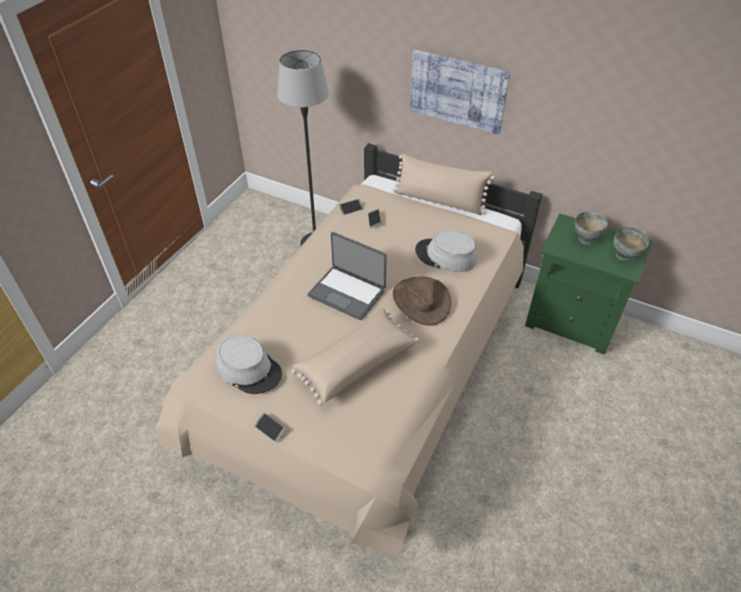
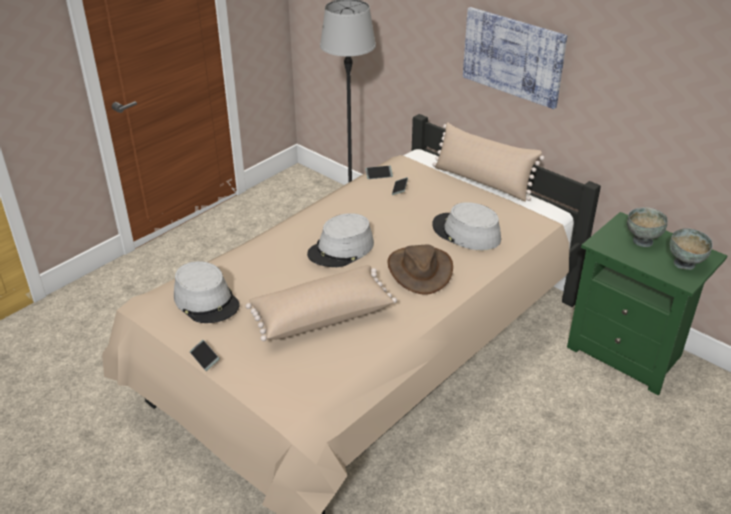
camera: 15 degrees right, 10 degrees down
laptop [307,232,387,320] -> grey hat [307,213,374,267]

